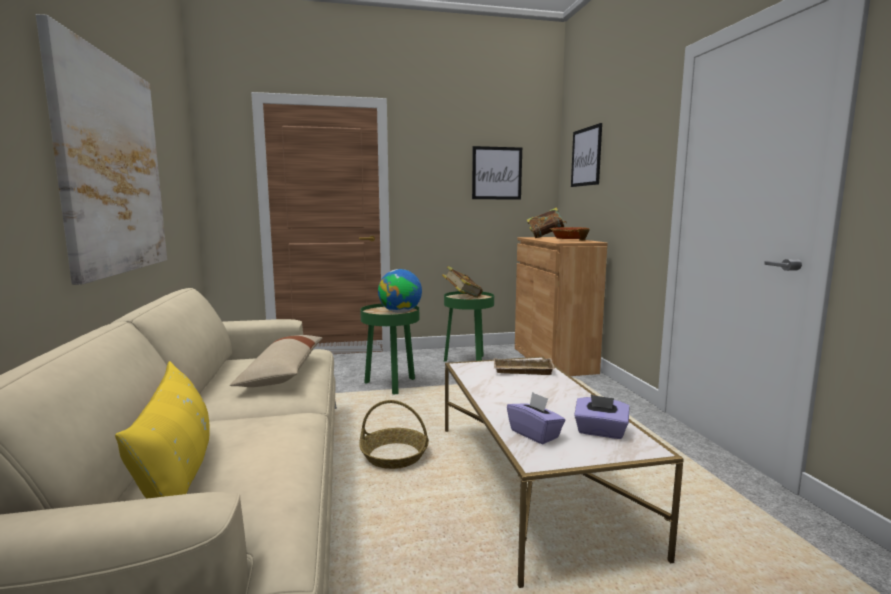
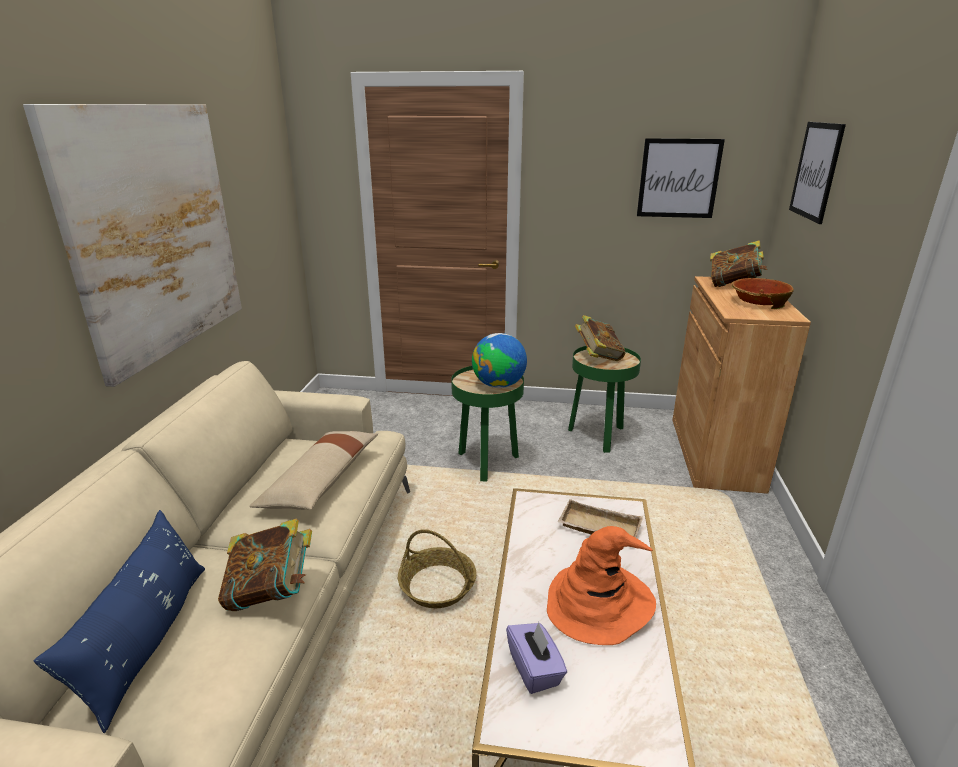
camera: 20 degrees right, 15 degrees up
yellow pillow [115,361,210,499] -> blue pillow [34,510,205,733]
purple tissue box [574,395,629,439] -> none
none -> book [218,519,312,611]
none -> orange hat [547,526,656,645]

